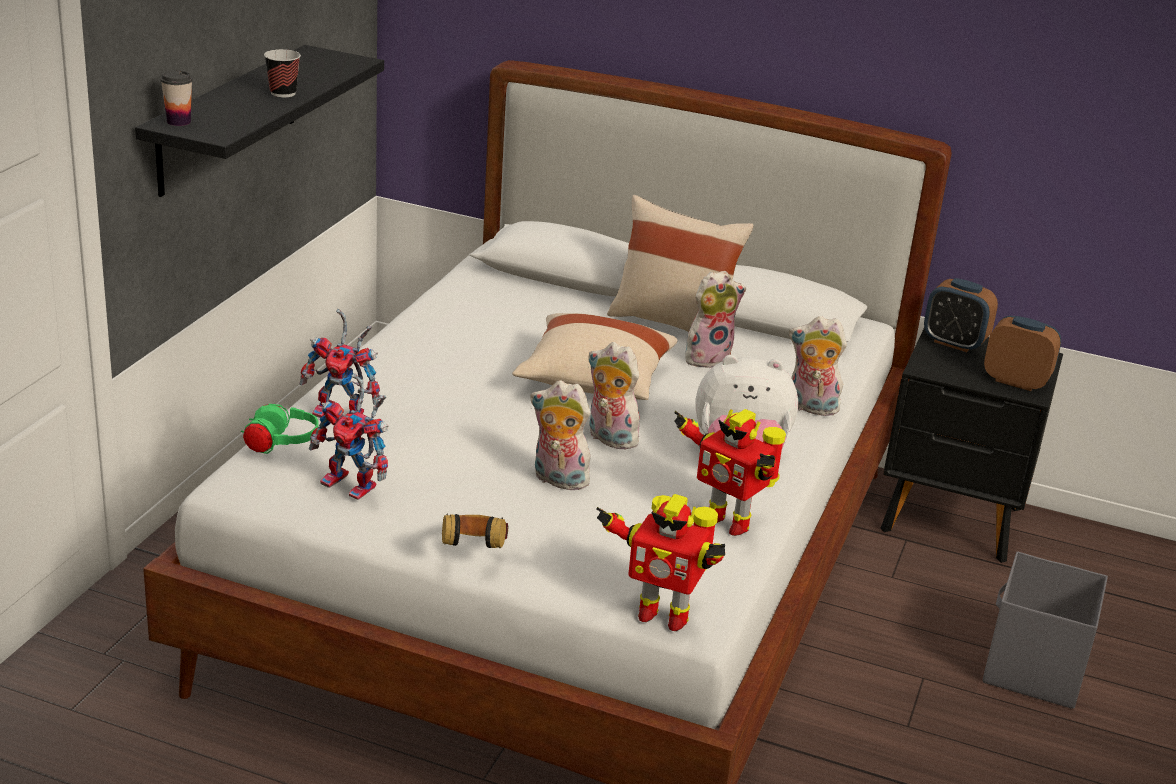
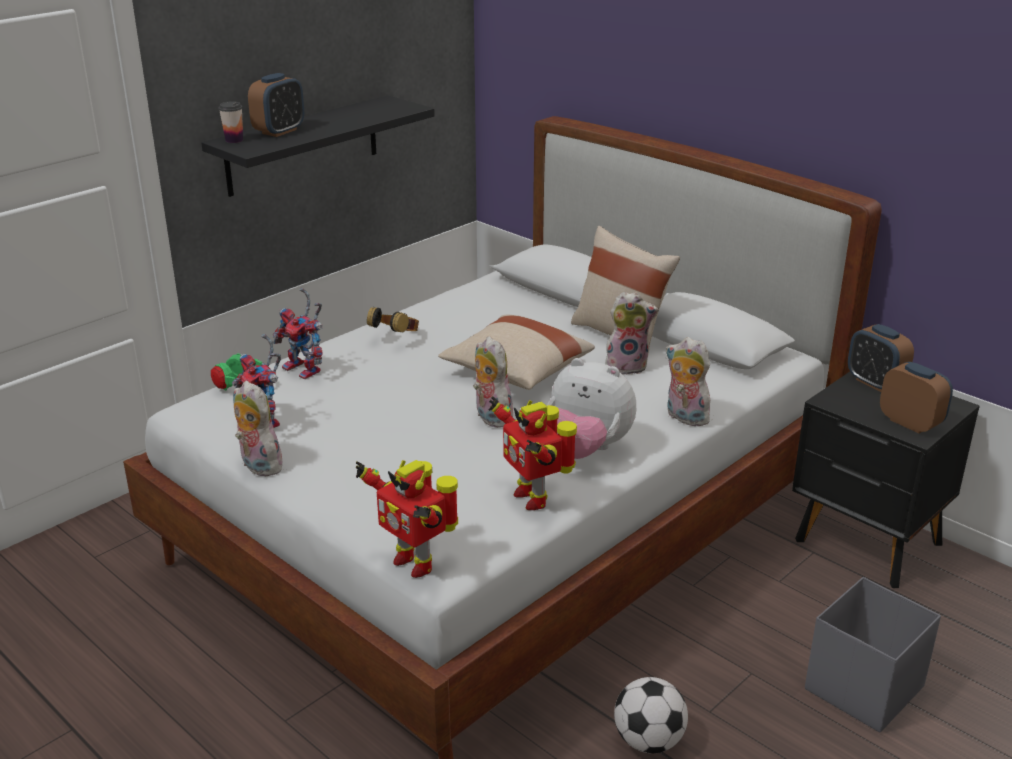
camera: 25 degrees right, 0 degrees up
cup [264,49,301,97] -> none
headphones [442,514,509,549] -> headphones moved to [367,307,419,333]
plush toy [530,380,591,490] -> plush toy moved to [233,381,283,477]
none -> alarm clock [248,73,304,137]
none -> football [614,677,688,753]

